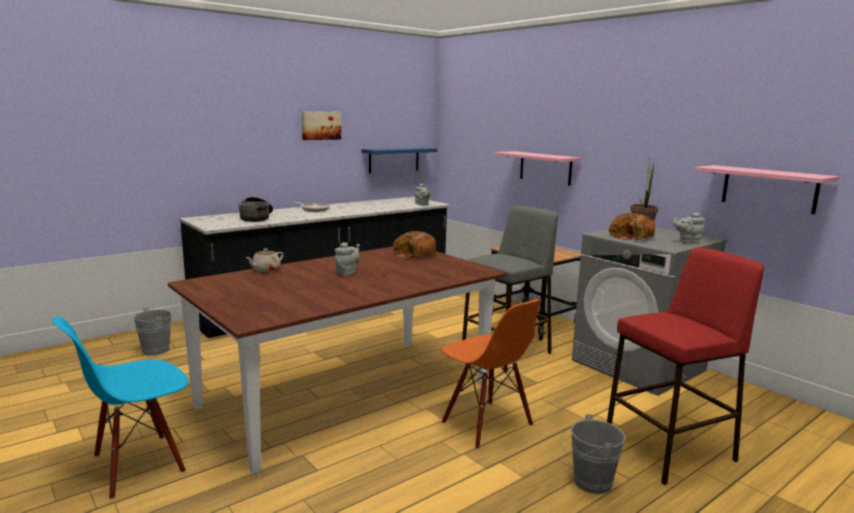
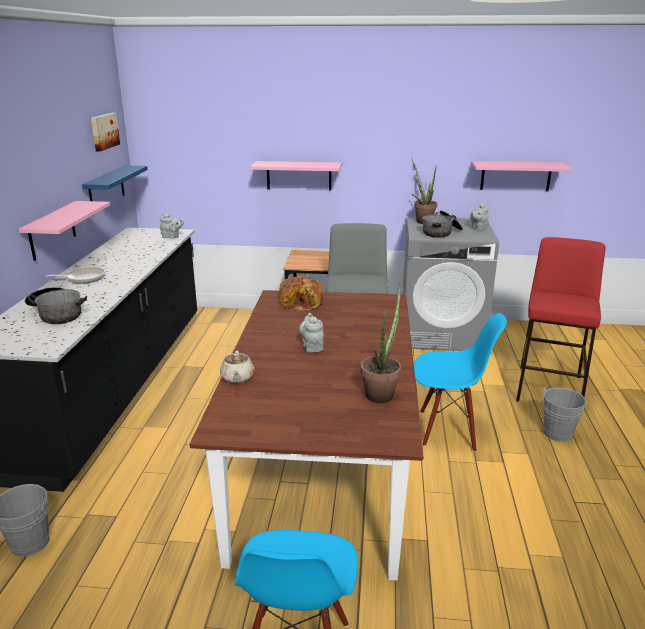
camera: 45 degrees left, 10 degrees up
picture [302,111,341,140] -> picture moved to [91,113,120,152]
orange chair [441,299,542,449] -> blue chair [414,313,507,452]
bread [608,213,655,240] -> cooking pot [423,211,463,238]
none -> pink shelf [19,201,110,261]
none -> potted plant [360,283,401,403]

